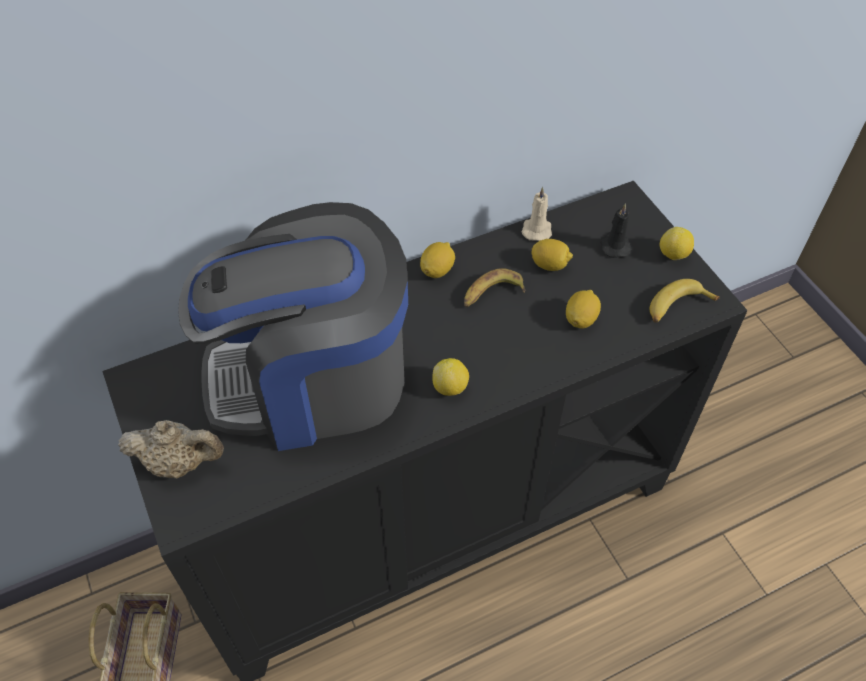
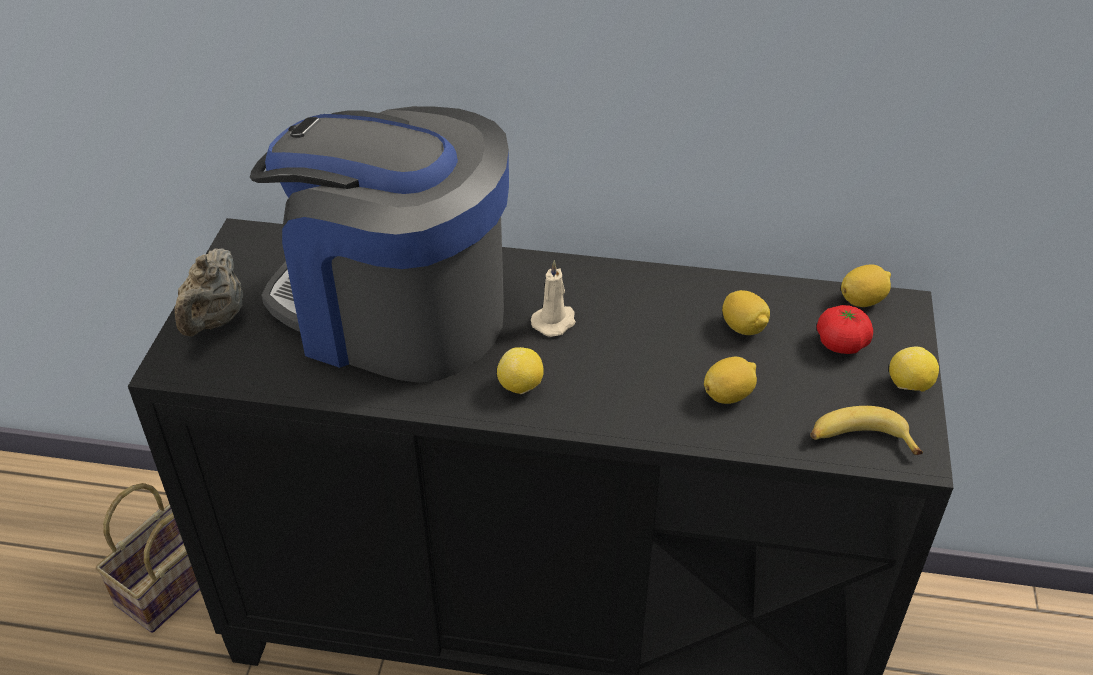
camera: 35 degrees right, 10 degrees down
beige teapot [118,420,224,479] -> beige teapot turned 60 degrees clockwise [175,248,243,336]
lemon [420,242,455,278] -> lemon moved to [841,264,891,307]
banana [464,268,525,307] -> none
beige candle [522,187,552,241] -> beige candle moved to [531,260,576,337]
black candle [600,203,632,258] -> tomato [817,305,873,354]

